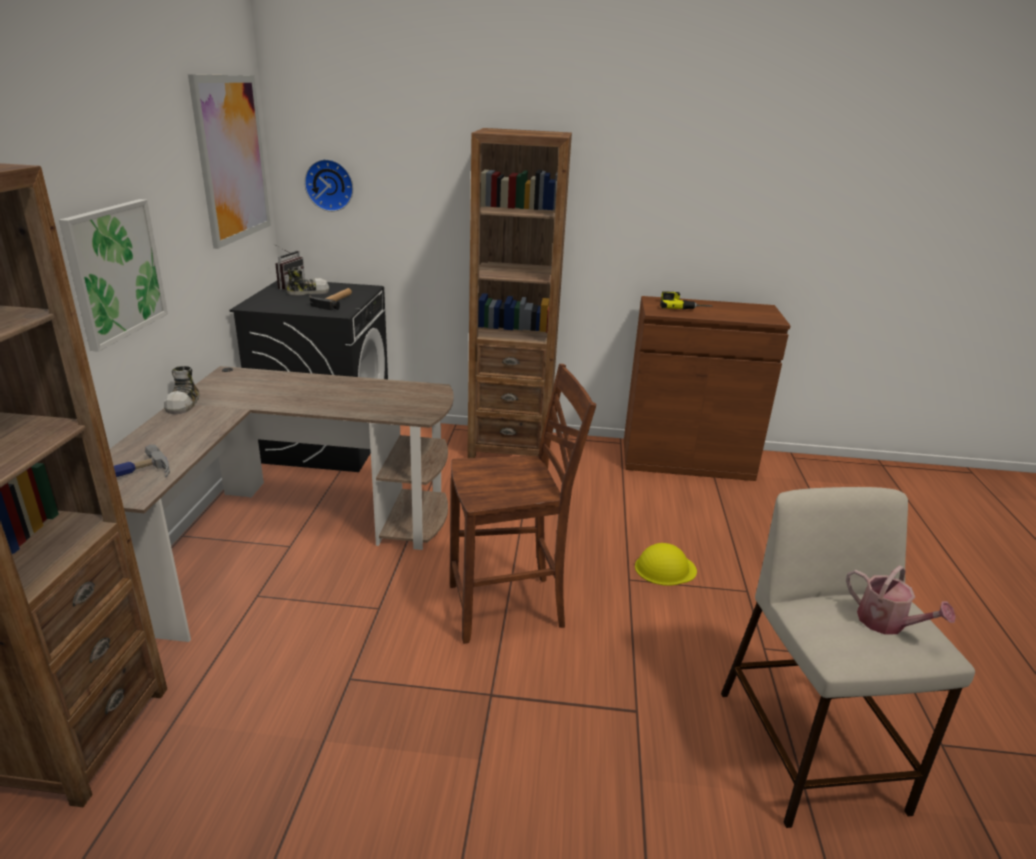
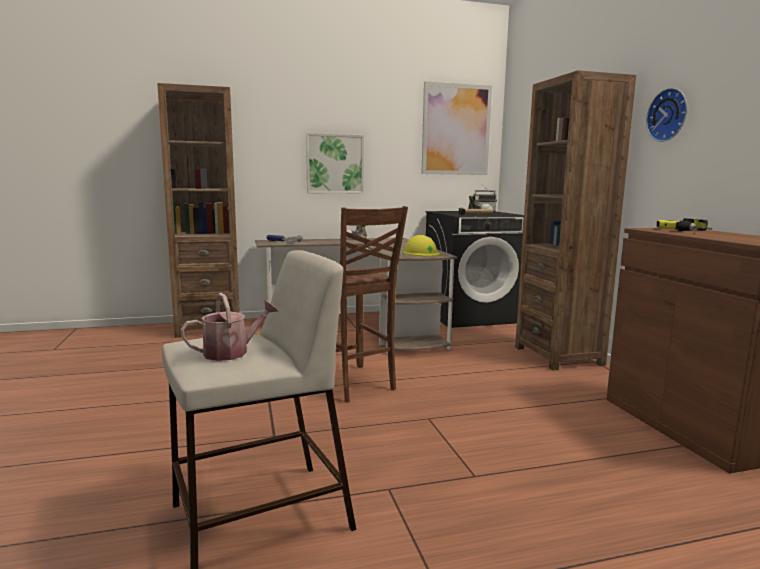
camera: 70 degrees right, 15 degrees down
wall clock [304,159,353,212] -> wall clock moved to [646,88,687,142]
yellow hard hat [635,543,697,586] -> yellow hard hat moved to [403,235,441,256]
watering can [846,565,956,635] -> watering can turned 150 degrees counterclockwise [180,293,279,361]

